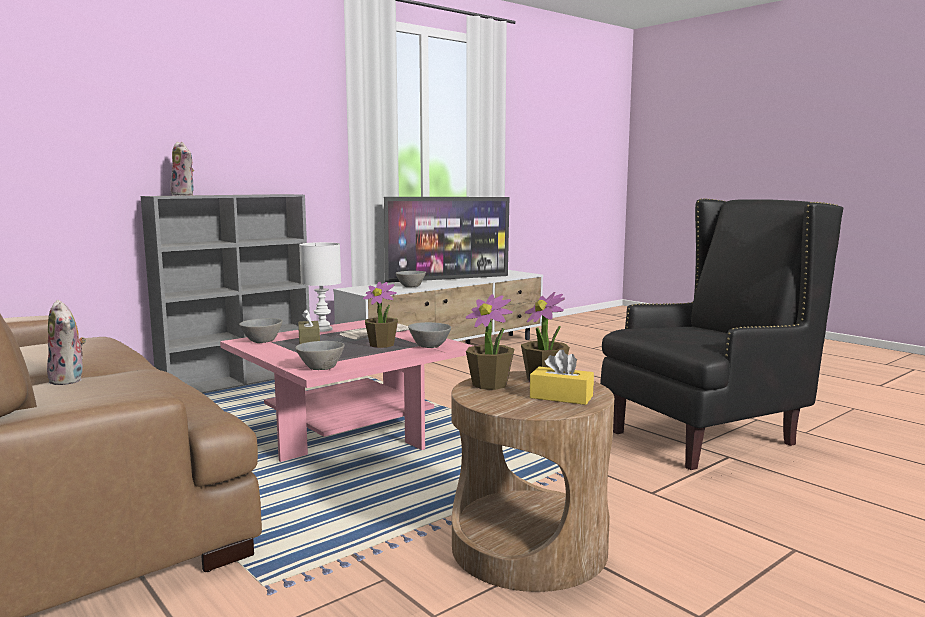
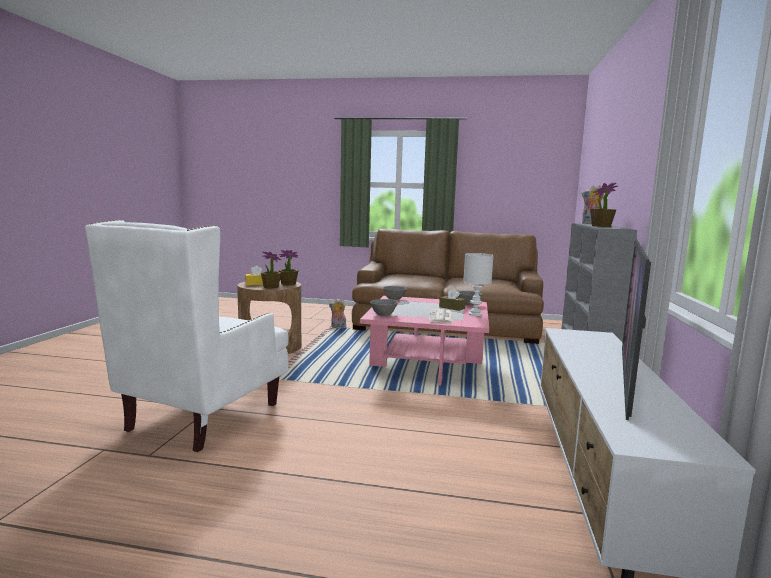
camera: 140 degrees right, 0 degrees up
plush toy [47,300,86,385] -> plush toy moved to [329,299,346,329]
potted plant [363,282,398,348] -> potted plant moved to [590,183,618,227]
grey bowl [396,271,426,287] -> none
black armchair [600,198,843,470] -> white armchair [85,220,289,452]

